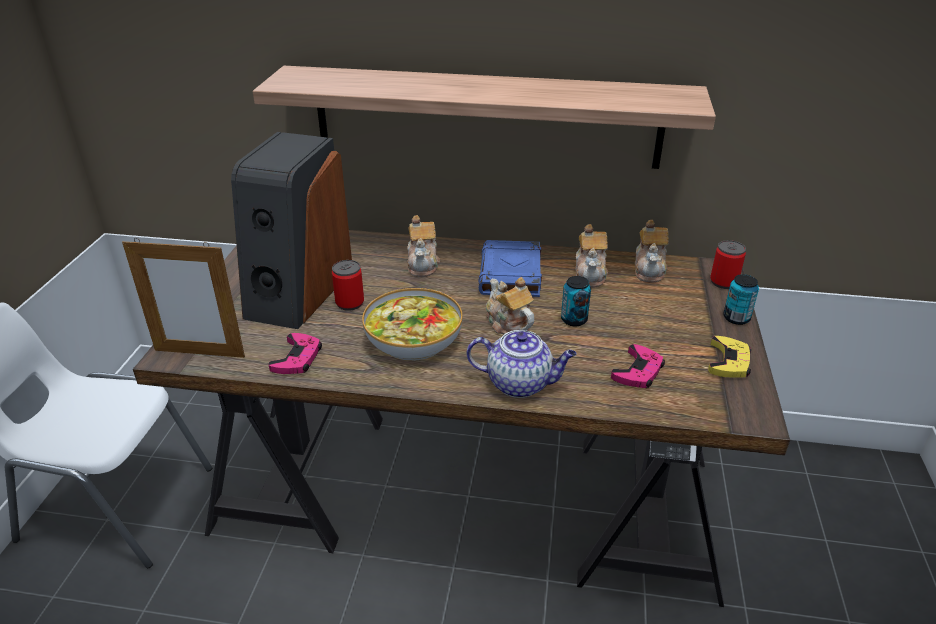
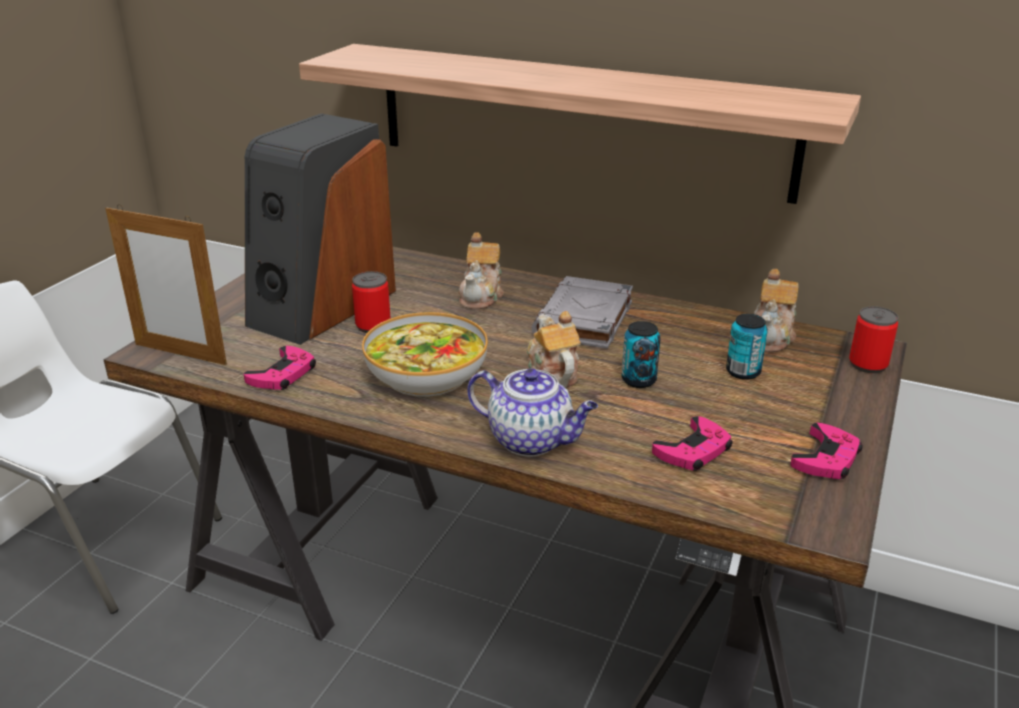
camera: 15 degrees right, 5 degrees down
blue book [479,240,542,297] -> grey book [532,276,633,349]
teapot [575,224,608,288] -> none
yellow game controller [708,336,751,378] -> pink game controller [790,423,862,479]
can [723,274,759,325] -> can moved to [726,314,768,380]

